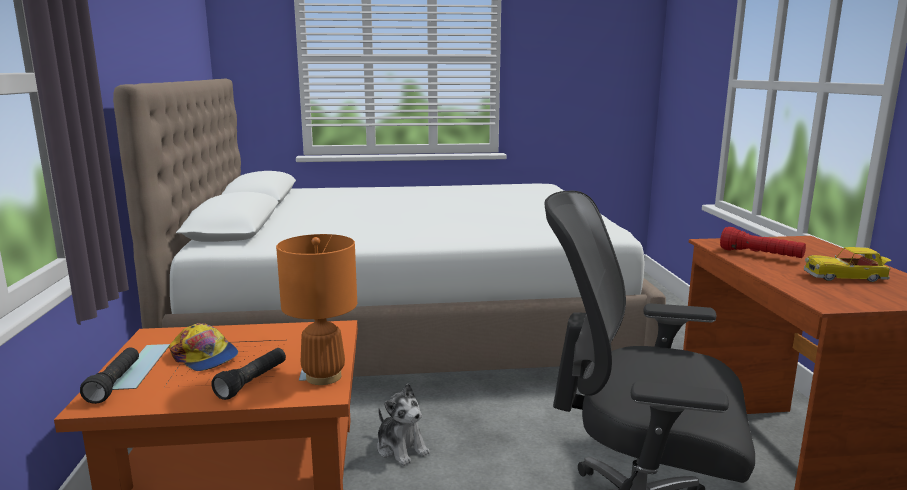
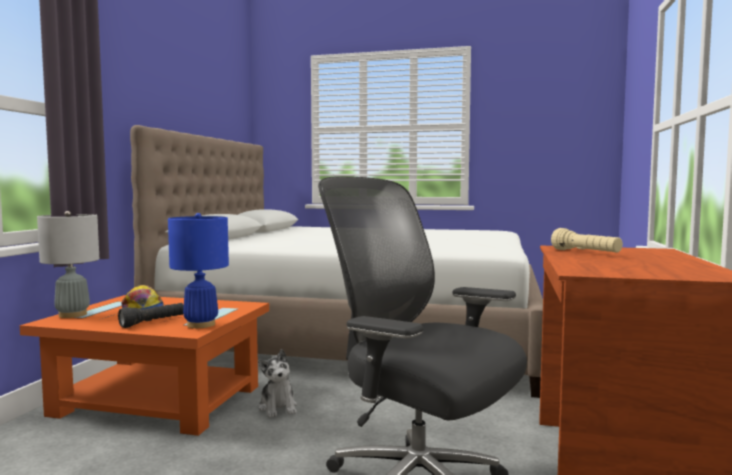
camera: 20 degrees right, 10 degrees down
black flashlight [80,347,139,404] -> grey table lamp [37,211,99,318]
orange table lamp [276,234,357,385] -> blue table lamp [168,213,229,328]
red flashlight [720,227,806,258] -> beige flashlight [551,228,623,253]
toy car [804,247,892,282] -> none

